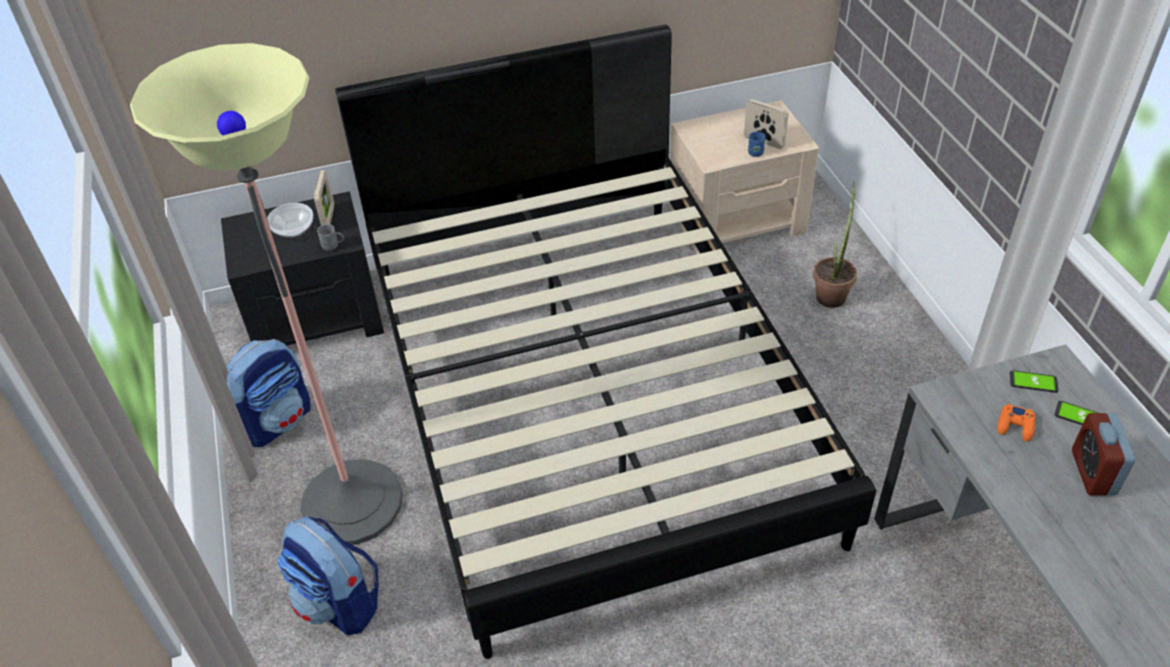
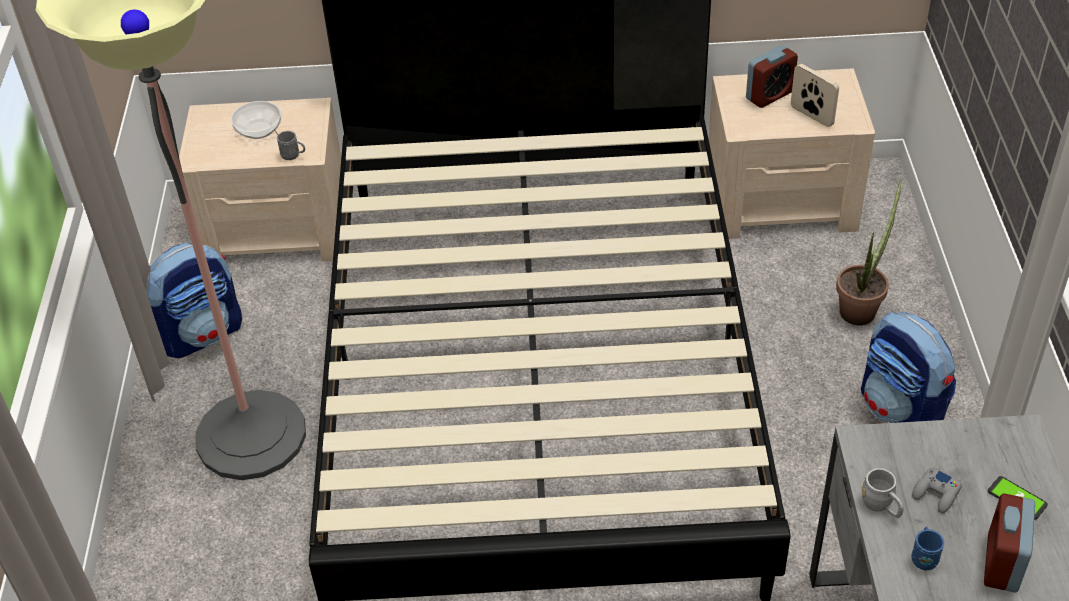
camera: 15 degrees right, 0 degrees up
black nightstand [221,191,384,345] -> beige nightstand [179,98,341,262]
backpack [277,516,379,635] -> backpack moved to [861,312,956,423]
picture frame [314,170,334,226] -> none
blue mug [748,132,765,157] -> blue mug moved to [912,527,944,570]
orange game controller [997,404,1035,442] -> grey game controller [912,467,962,513]
phone [1010,370,1058,393] -> none
none -> alarm clock [746,45,798,108]
none -> grey mug [862,468,903,518]

